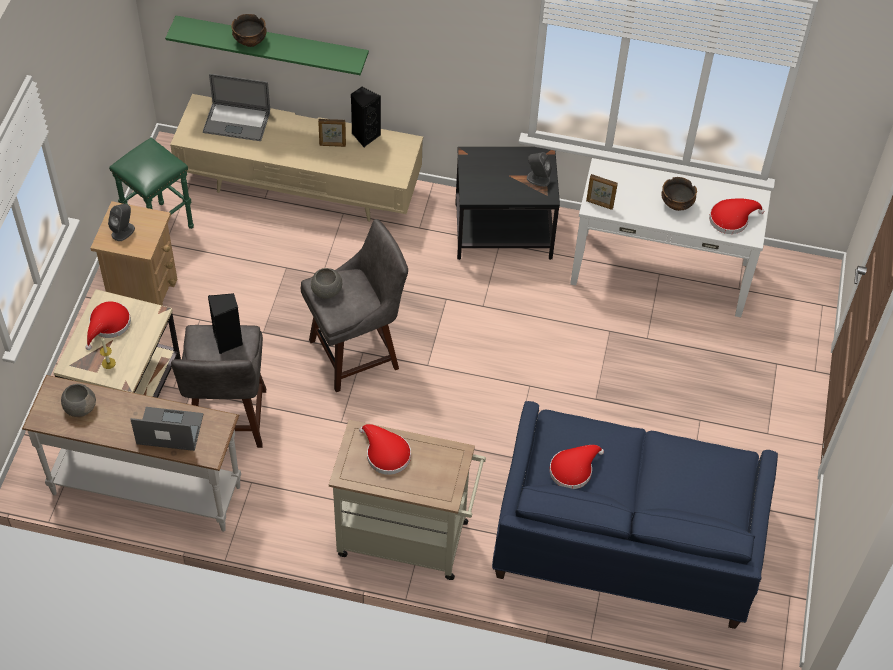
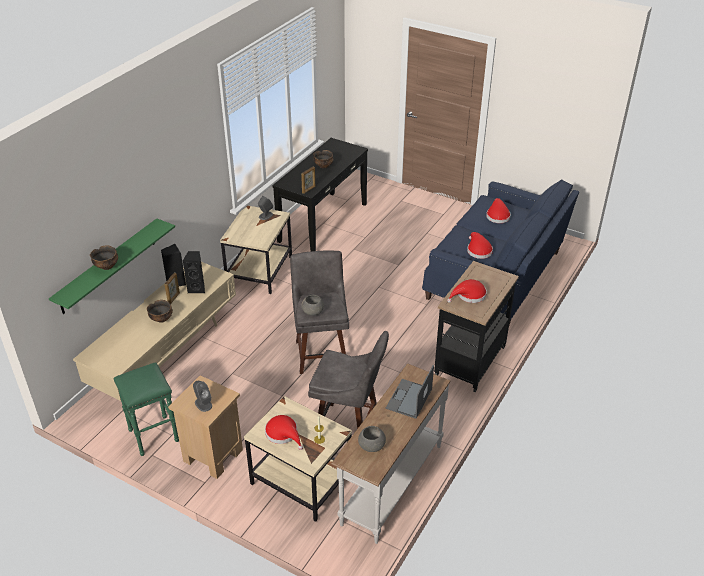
camera: 70 degrees left, 15 degrees down
laptop [203,74,270,141] -> none
black speaker [208,293,243,354] -> black speaker moved to [183,251,205,293]
beige cart [329,420,486,580] -> black cart [434,261,519,392]
black side table [455,147,560,260] -> beige side table [220,206,292,294]
white console table [570,158,771,317] -> black console table [272,138,368,251]
red hat [709,199,764,234] -> red hat moved to [486,198,511,223]
none -> bowl [147,300,173,323]

